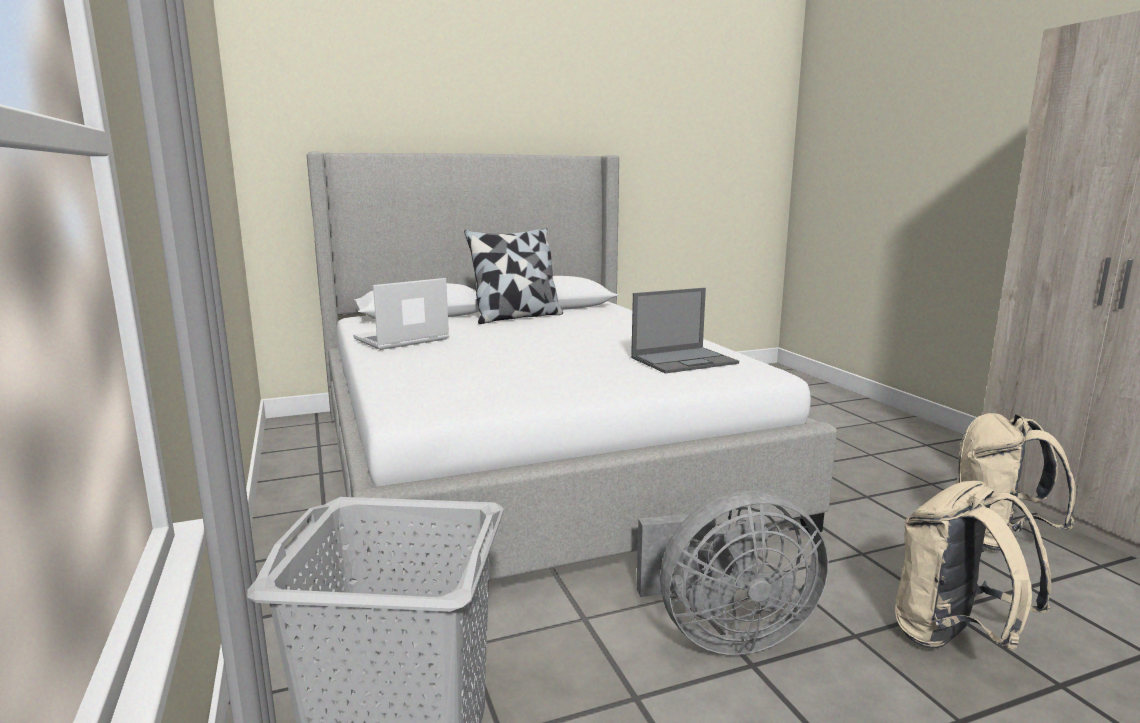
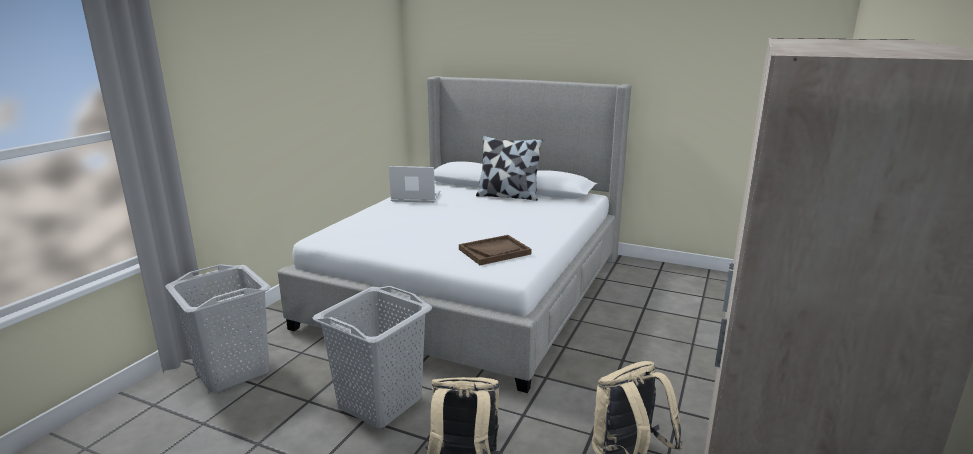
camera: 45 degrees right, 5 degrees up
laptop [631,288,739,373] -> brown tray [459,235,531,265]
grey fan [636,491,829,655] -> grey laundry basket [313,286,432,428]

